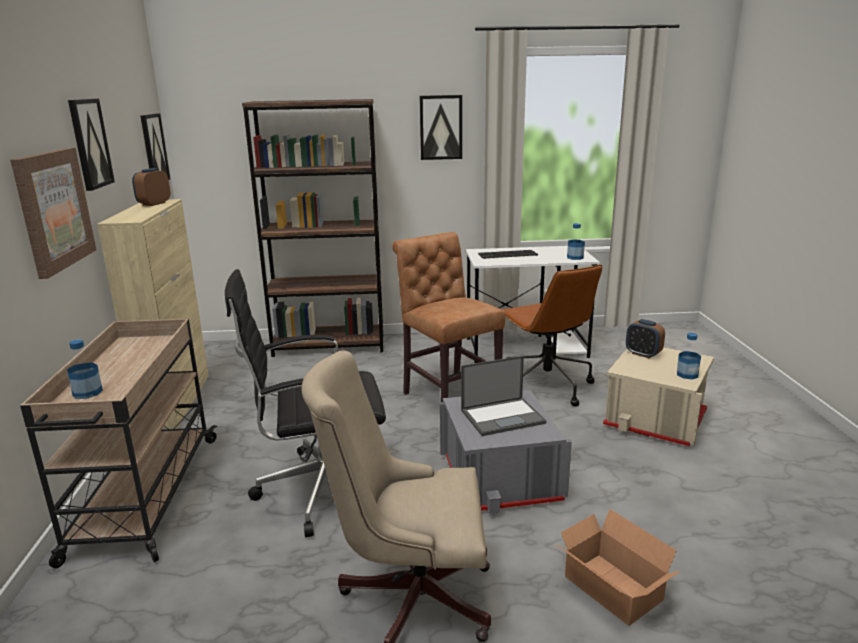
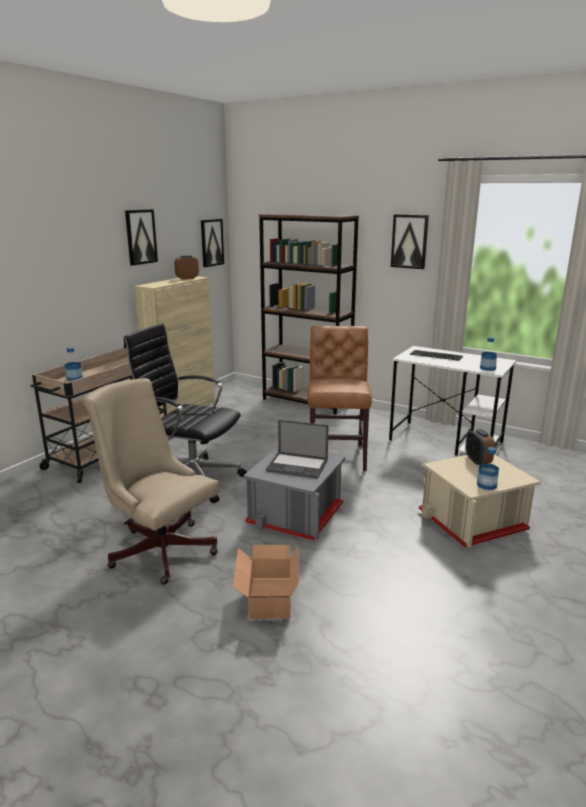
camera: 35 degrees right, 0 degrees up
picture [10,148,96,279] -> none
brown office chair [501,264,602,407] -> none

